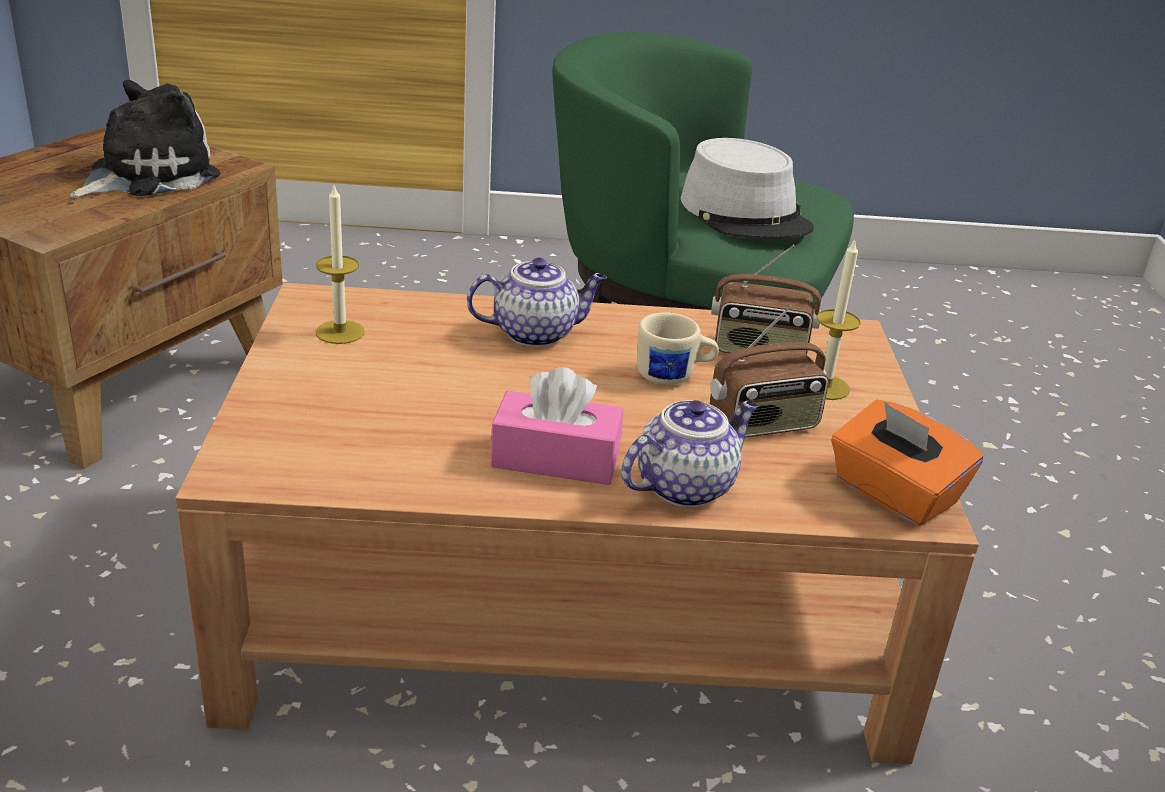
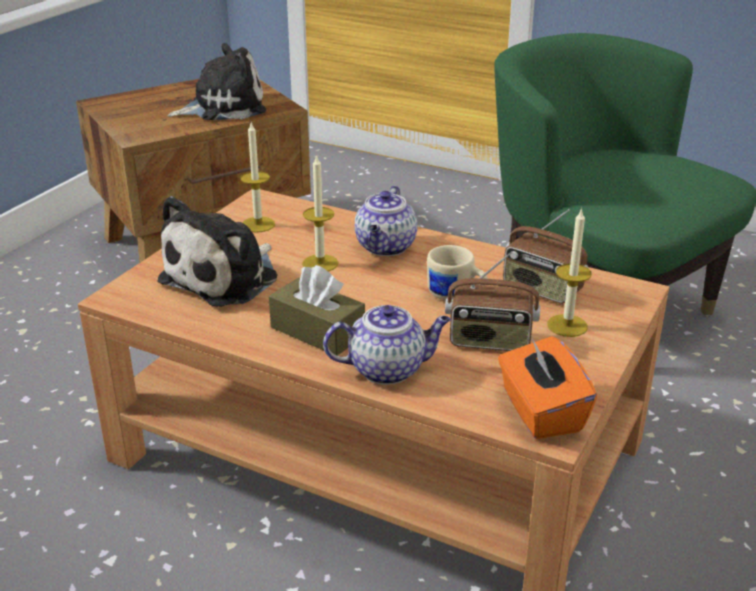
camera: 30 degrees right, 0 degrees up
teapot [467,258,607,347] -> teapot turned 90 degrees clockwise [355,186,418,256]
pink tissue box [491,367,623,485] -> brown tissue box [269,265,365,356]
grey hat [681,138,814,239] -> none
none -> plush toy [157,196,278,307]
none -> candle [302,154,338,272]

